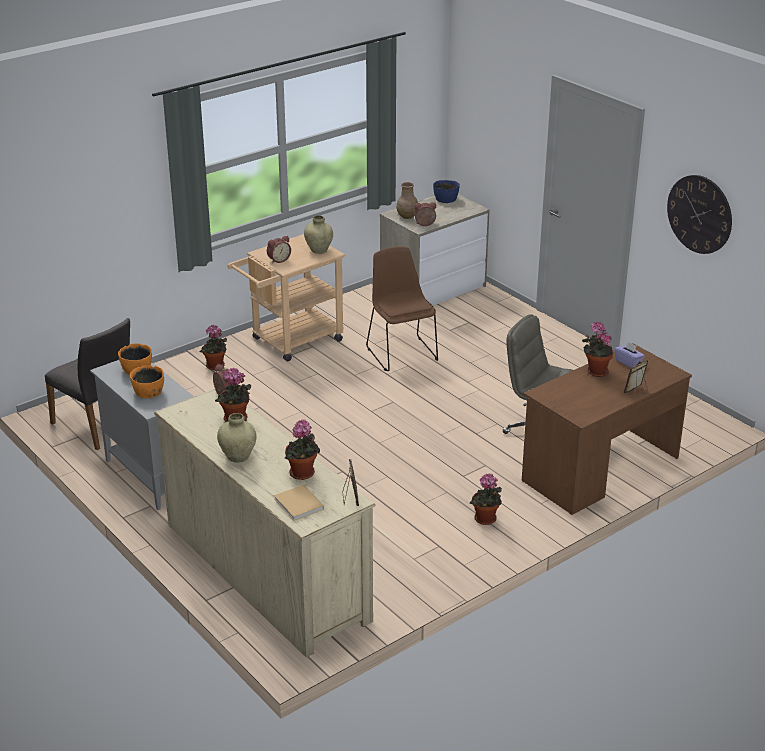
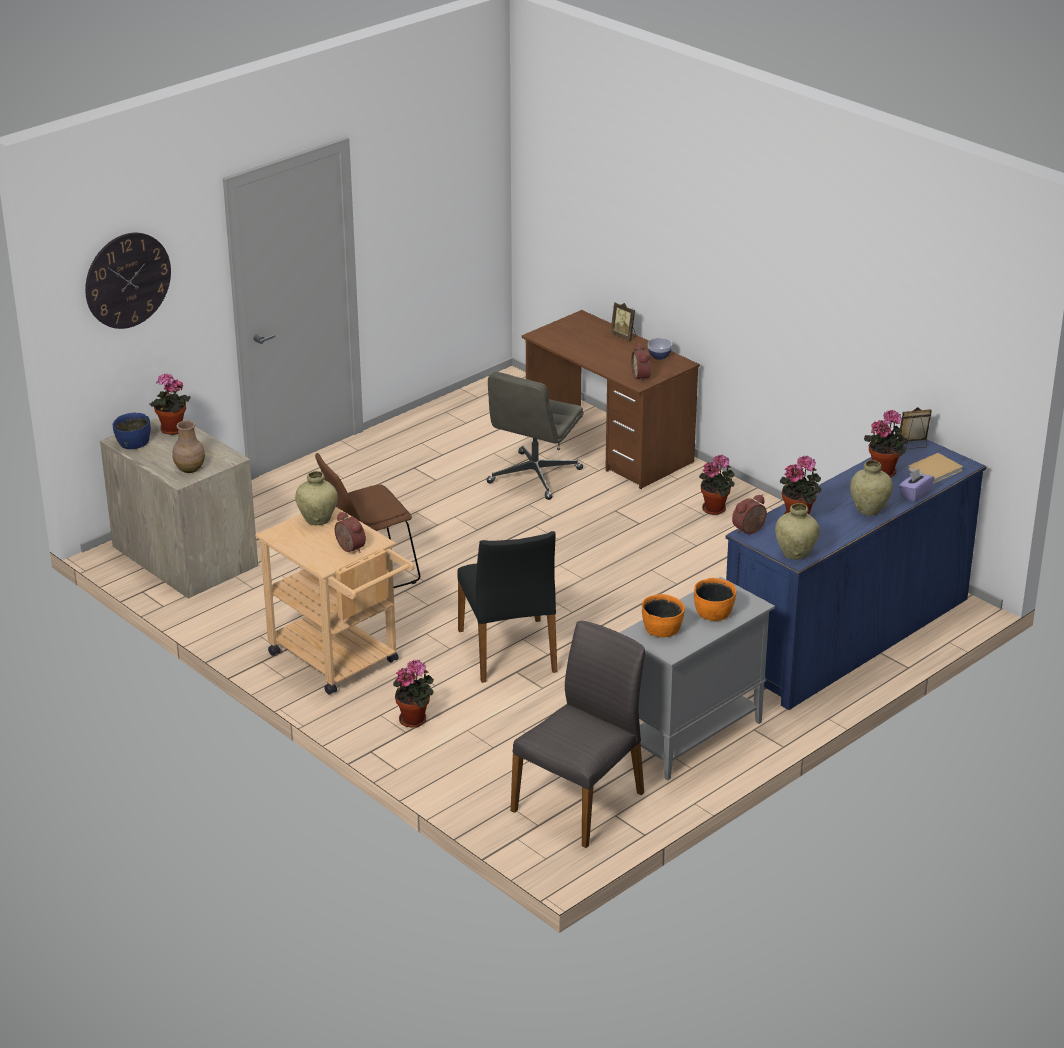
camera: 95 degrees left, 0 degrees up
beige dresser [154,389,375,657] -> blue dresser [726,439,986,710]
alarm clock [414,202,436,226] -> alarm clock moved to [631,343,651,383]
potted plant [582,322,613,377] -> potted plant moved to [149,373,191,435]
purple tissue box [614,342,645,368] -> purple tissue box moved to [898,469,934,502]
wall clock [667,175,732,254] -> wall clock moved to [85,233,171,329]
none -> black chair [457,531,557,683]
none -> bowl [648,338,672,360]
none -> beige vase [775,503,819,560]

